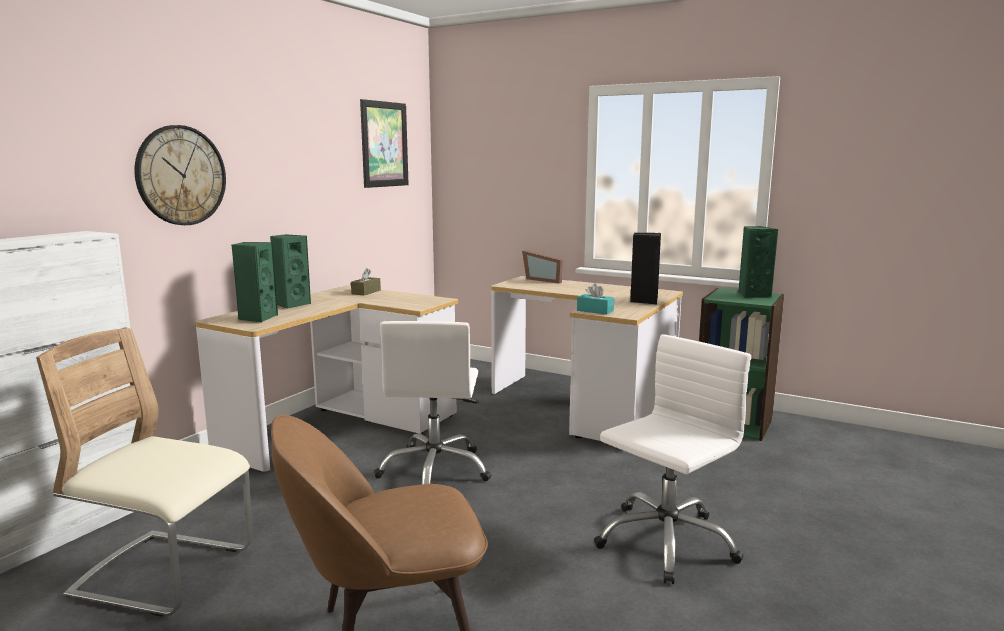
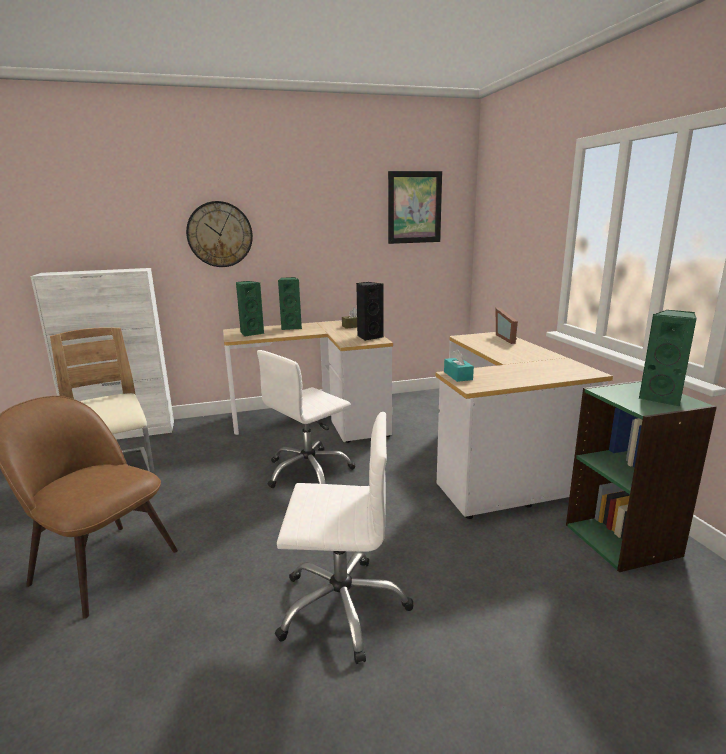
camera: 45 degrees right, 5 degrees up
black speaker [630,233,661,304] -> black speaker moved to [356,282,384,340]

